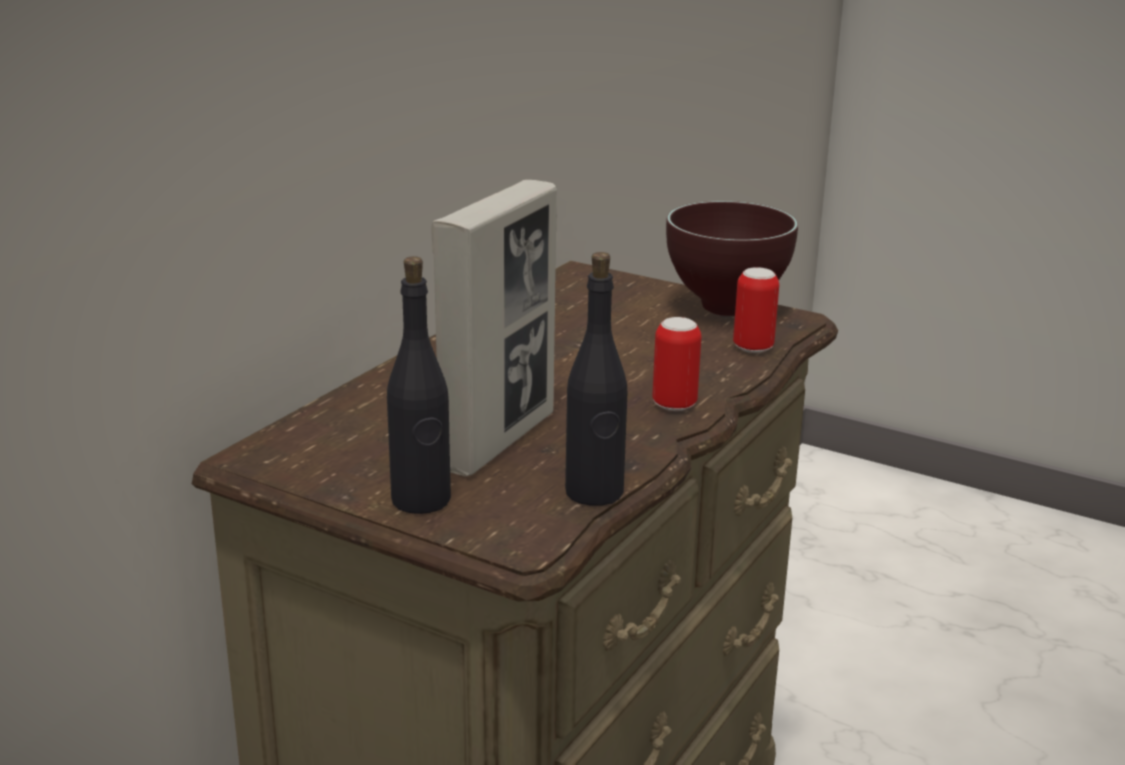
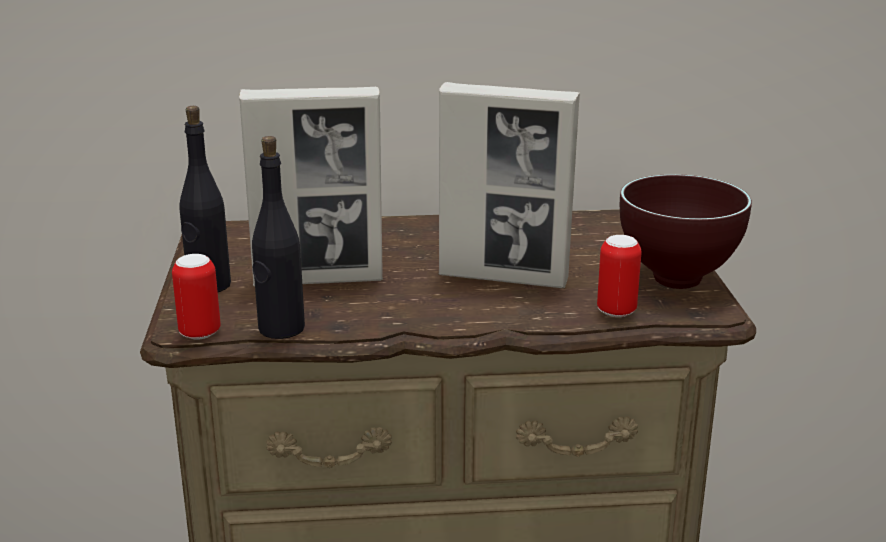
camera: 55 degrees right, 0 degrees up
can [652,317,701,411] -> can moved to [172,254,221,340]
none -> picture frame [439,82,580,288]

